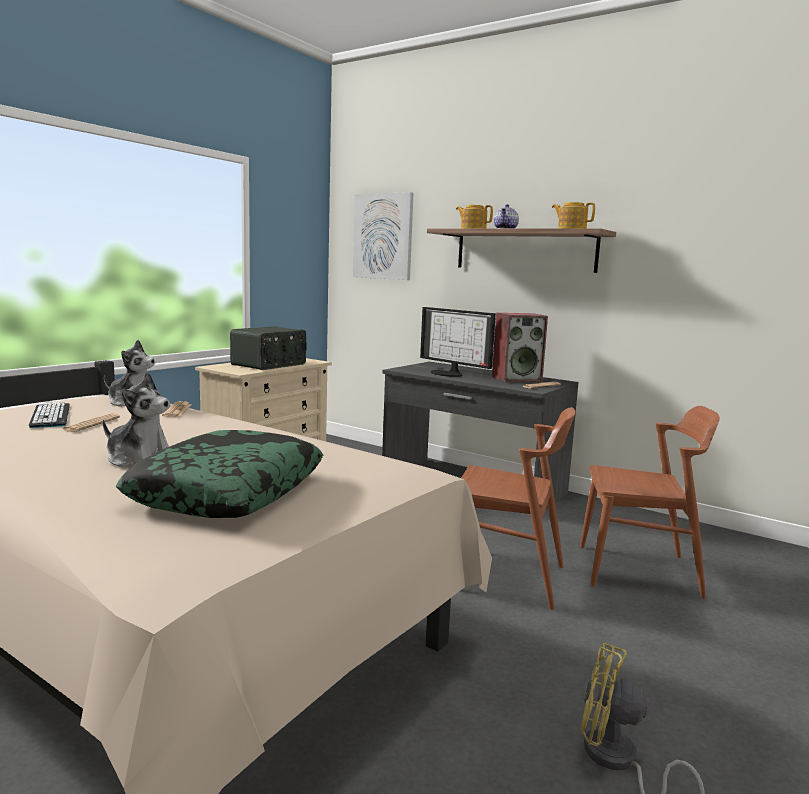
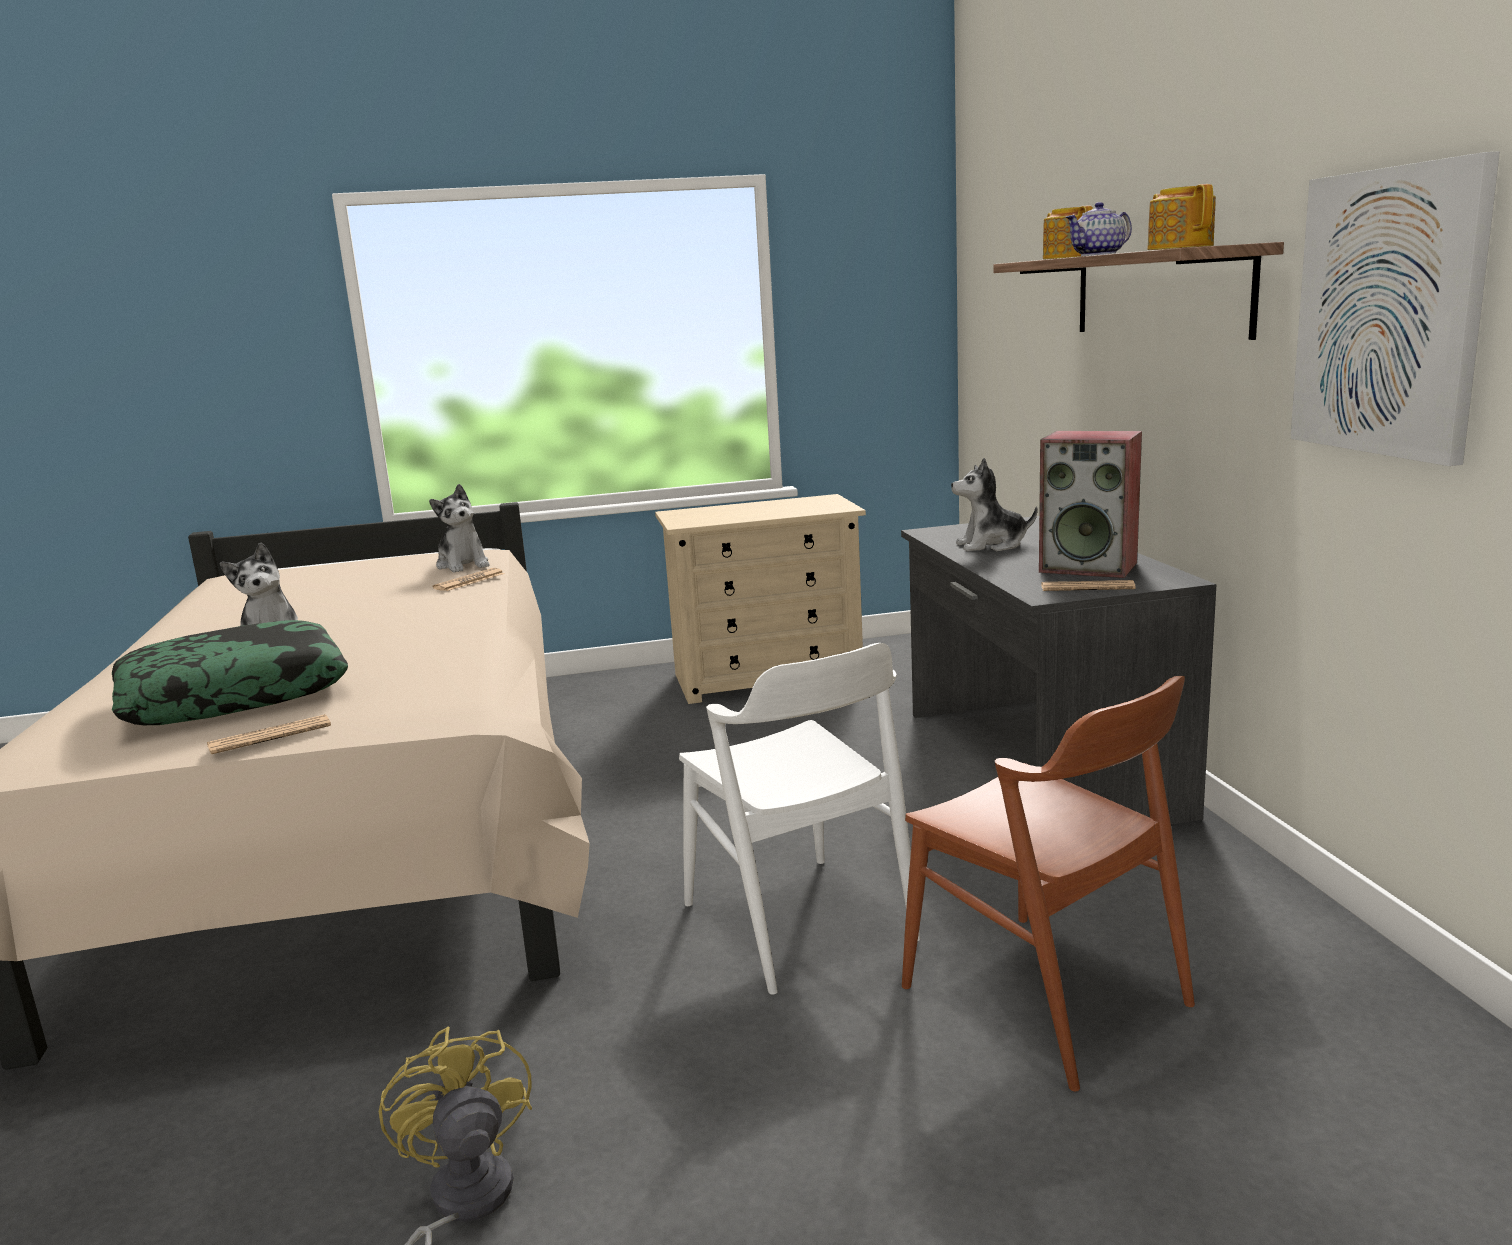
camera: 45 degrees right, 5 degrees up
keyboard [29,402,70,428] -> none
newspaper [63,413,120,432] -> newspaper moved to [207,715,331,754]
radio [230,326,307,370] -> none
picture [353,192,413,280] -> picture moved to [1290,151,1500,466]
monitor [420,307,496,377] -> plush toy [951,458,1037,552]
brown chair [461,407,576,610] -> white chair [679,643,920,995]

